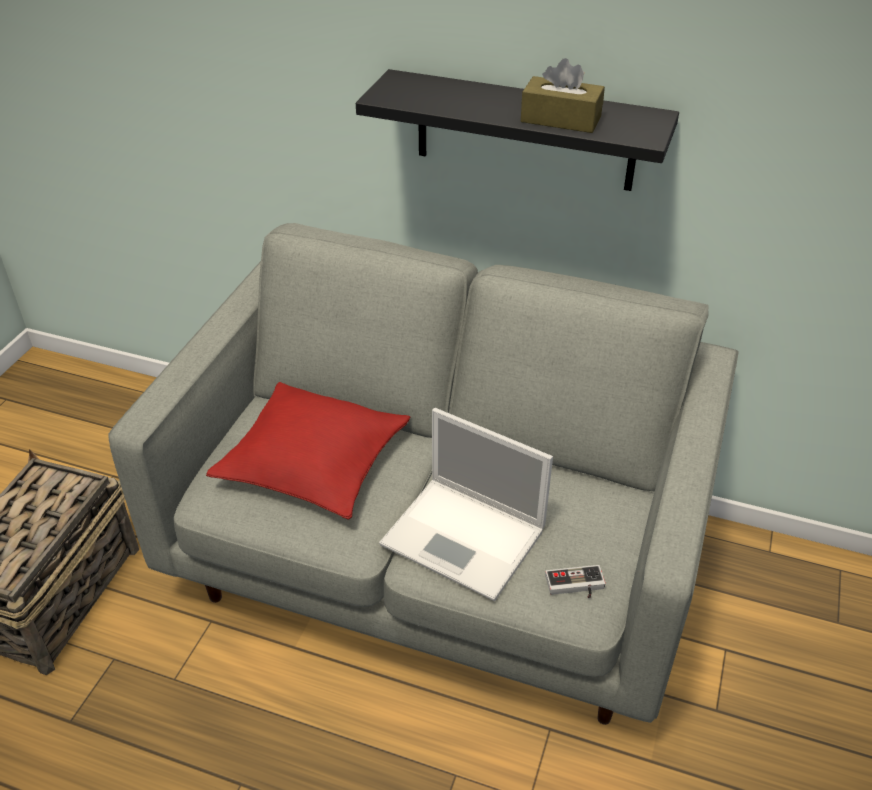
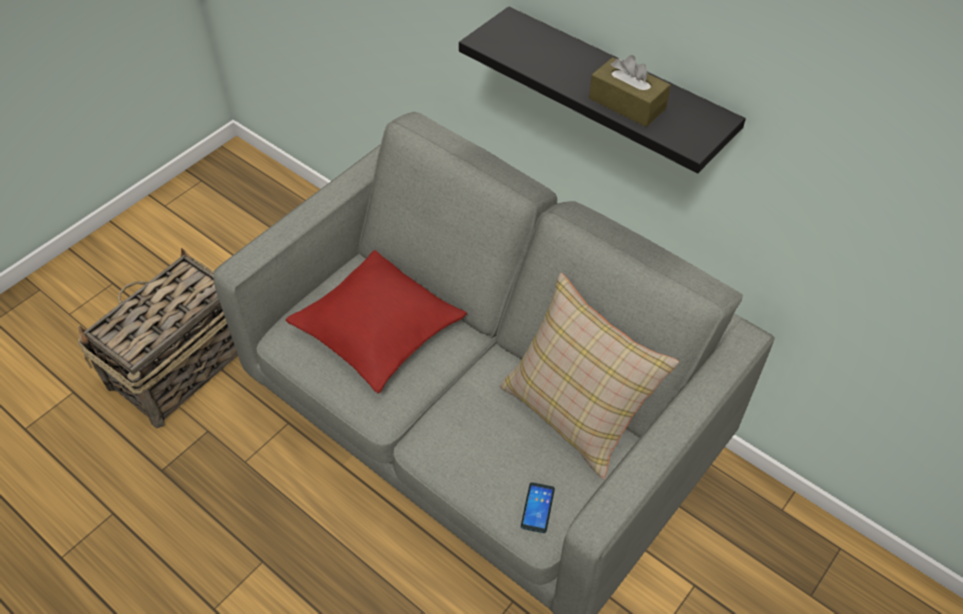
camera: 20 degrees right, 10 degrees up
laptop [379,408,553,601] -> none
game controller [545,565,605,599] -> phone [521,482,555,533]
none -> beige pillow [500,273,679,480]

